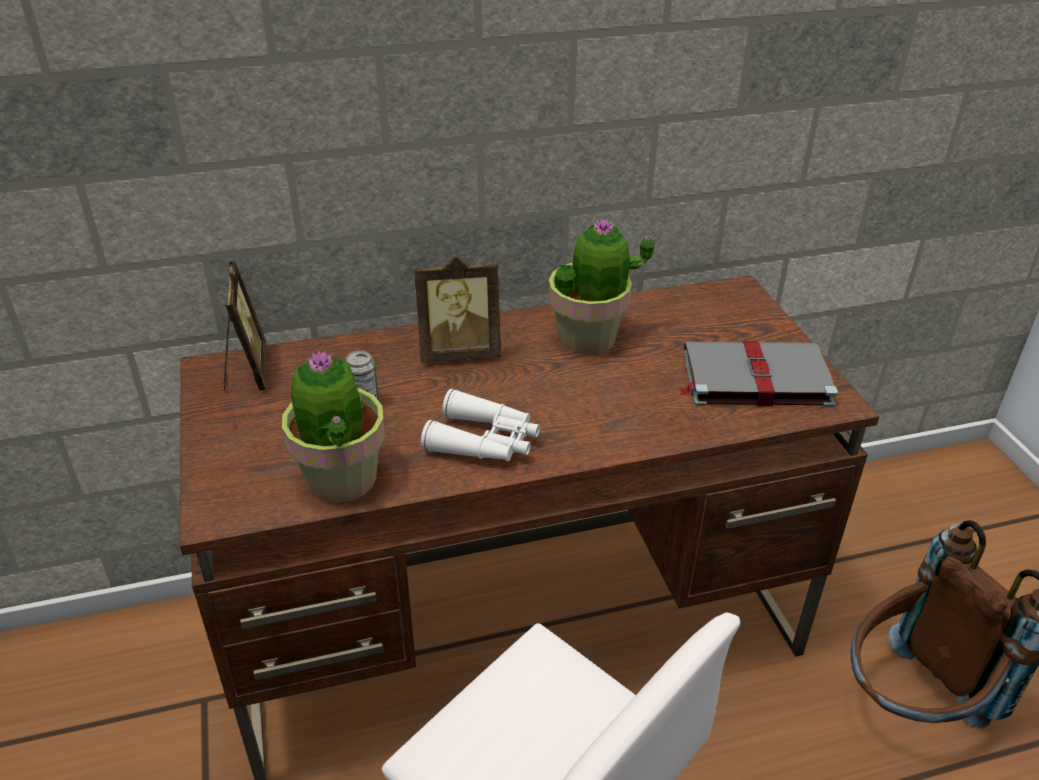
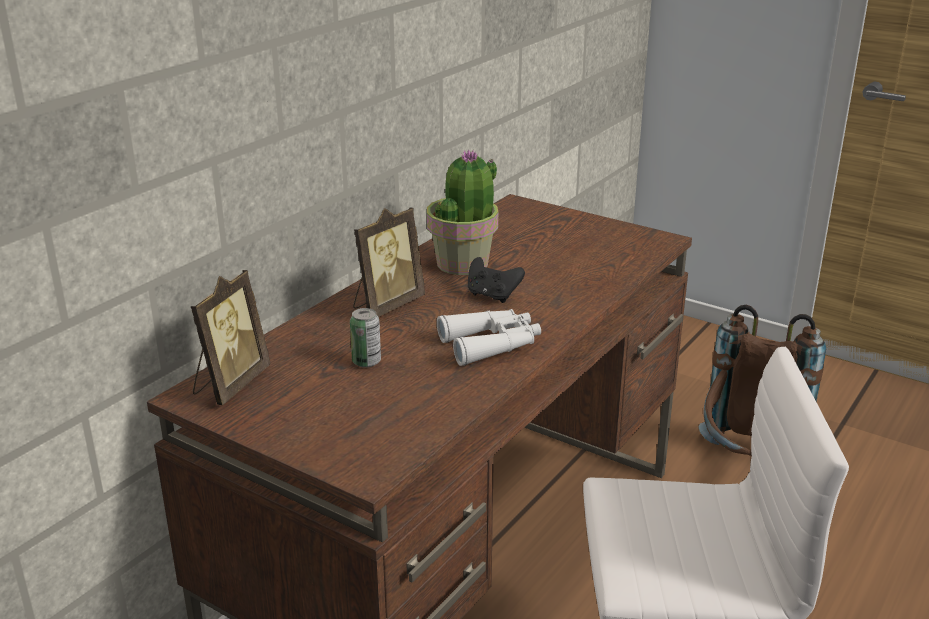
camera: 40 degrees left, 10 degrees down
picture frame [223,261,267,391] -> picture frame turned 75 degrees clockwise [191,270,270,405]
potted plant [282,350,385,503] -> none
grey book [679,341,838,407] -> none
none -> black game controller [468,257,525,303]

